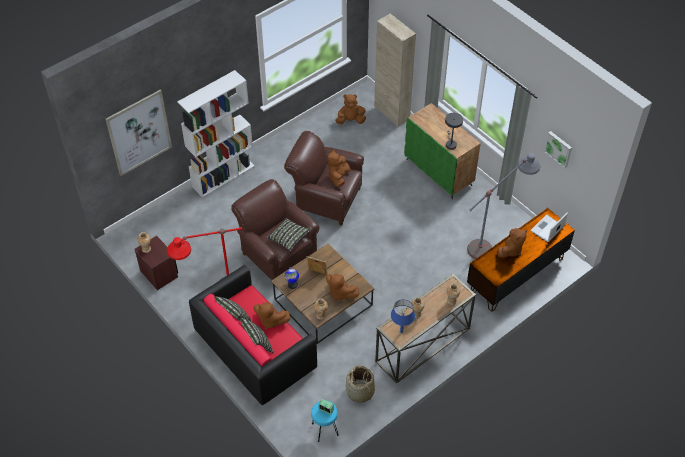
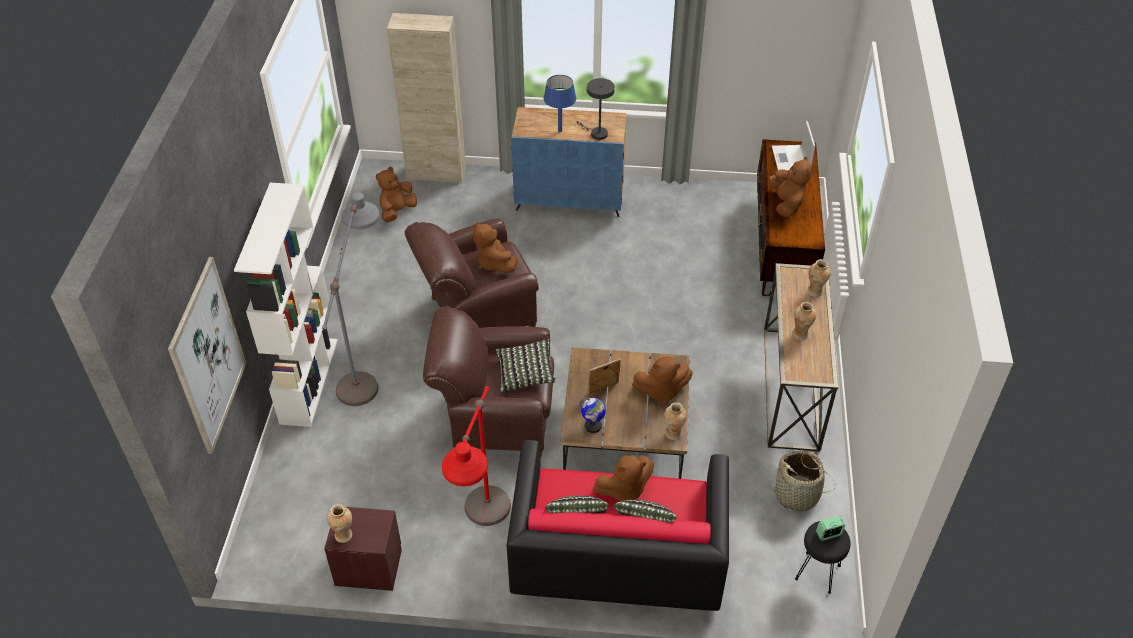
camera: 45 degrees left, 5 degrees down
turquoise stool [311,401,339,442] -> black stool [795,521,851,594]
blue table lamp [391,299,415,333] -> blue table lamp moved to [543,75,576,132]
green cabinet [404,103,481,199] -> blue cabinet [511,107,627,217]
grey floor lamp [467,153,540,259] -> grey floor lamp moved to [322,192,380,406]
picture [544,131,572,168] -> none

